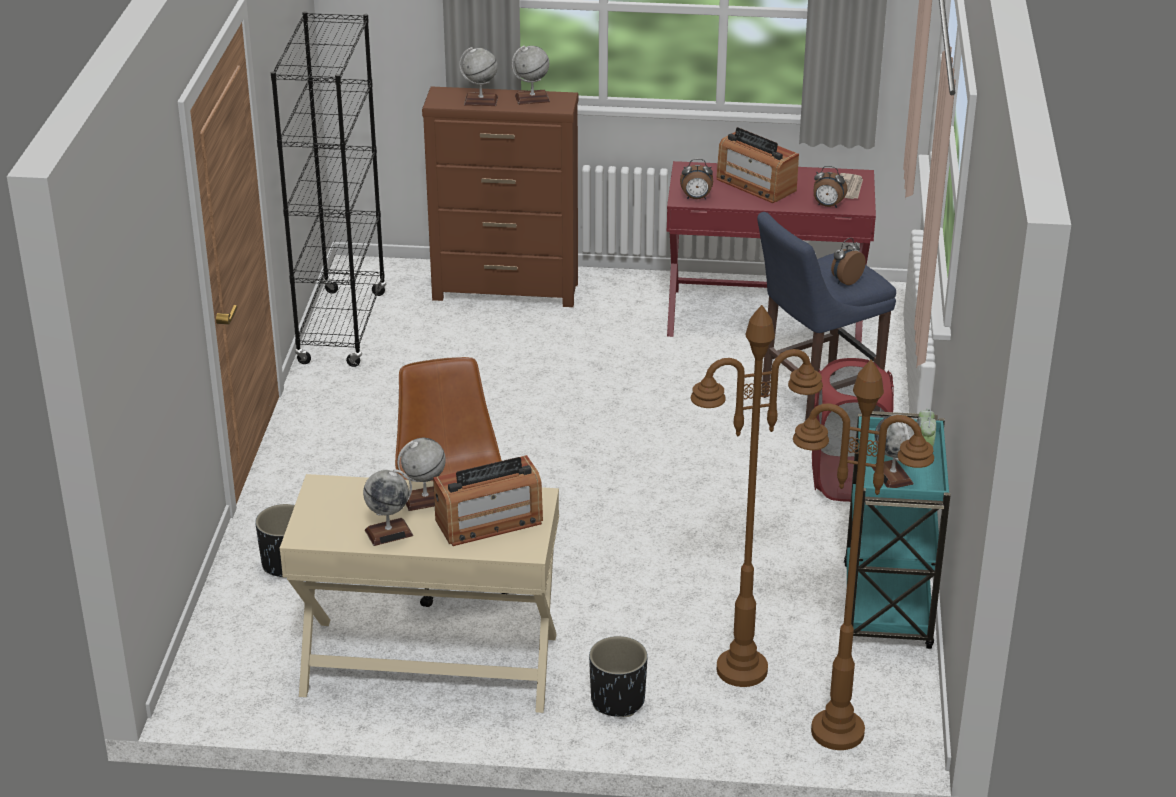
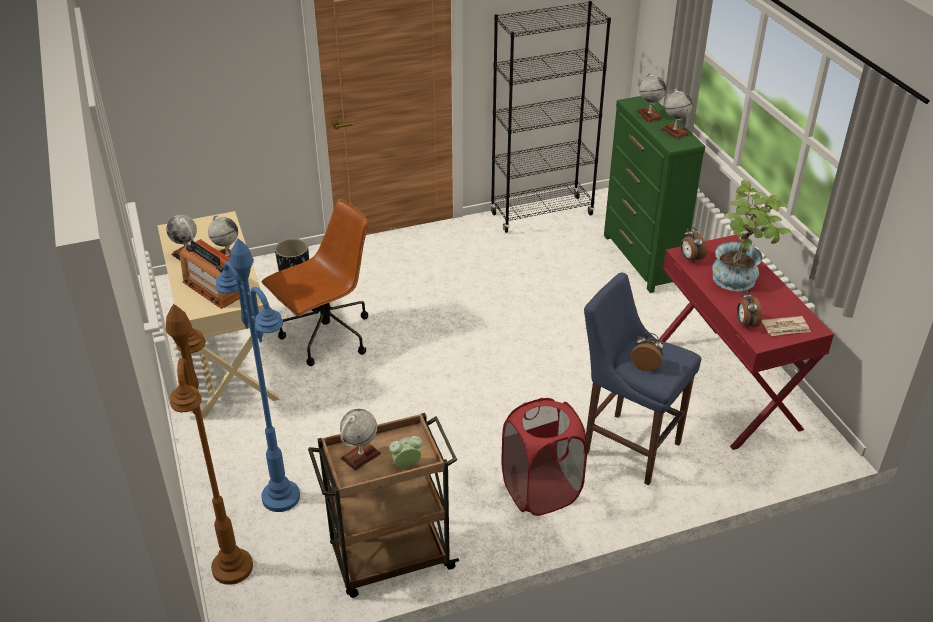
camera: 65 degrees right, 5 degrees up
brown dresser [422,87,579,307] -> green dresser [604,96,705,293]
black planter [589,636,648,717] -> none
brown floor lamp [691,305,823,687] -> blue floor lamp [216,238,300,512]
radio [716,127,799,203] -> potted plant [712,180,791,291]
turquoise cart [844,411,951,649] -> brown cart [308,413,459,598]

